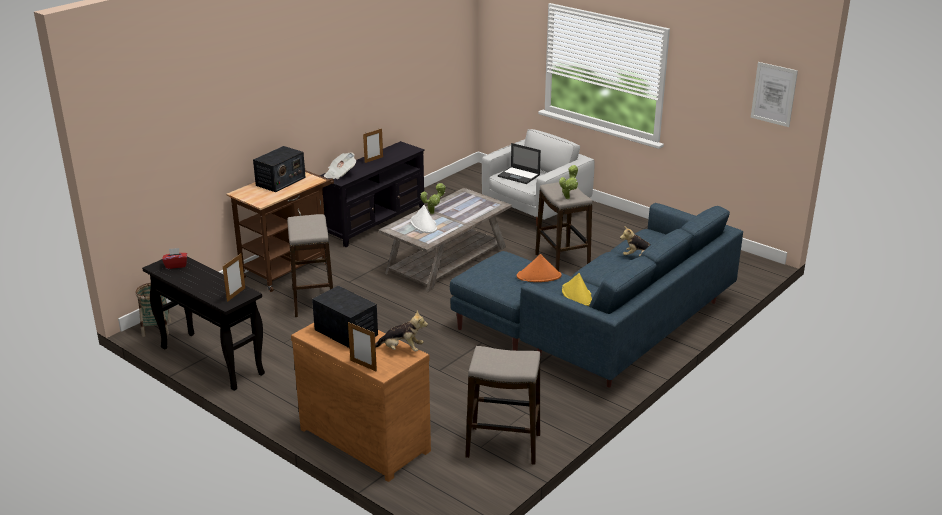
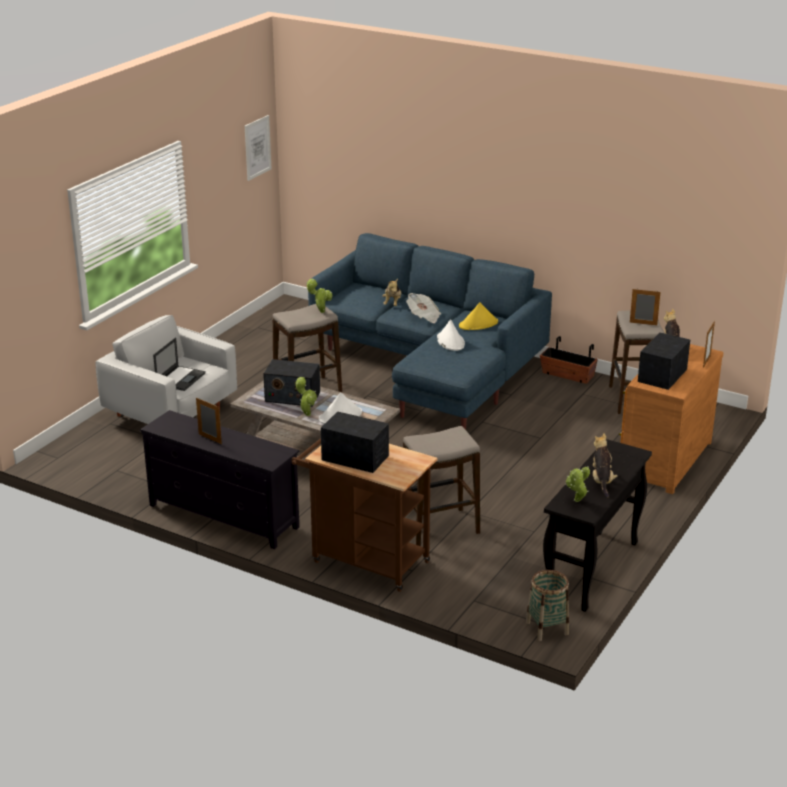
camera: 100 degrees left, 0 degrees up
red tissue box [162,248,187,269] -> potted plant [566,466,590,502]
picture frame [222,254,245,302] -> picture frame moved to [630,288,661,326]
newspaper [324,152,356,179] -> newspaper moved to [406,293,441,323]
orange hat [517,254,562,282] -> white hat [437,319,465,351]
none -> radio [263,359,320,407]
none -> planter [540,336,598,384]
none -> plush toy [593,433,618,498]

